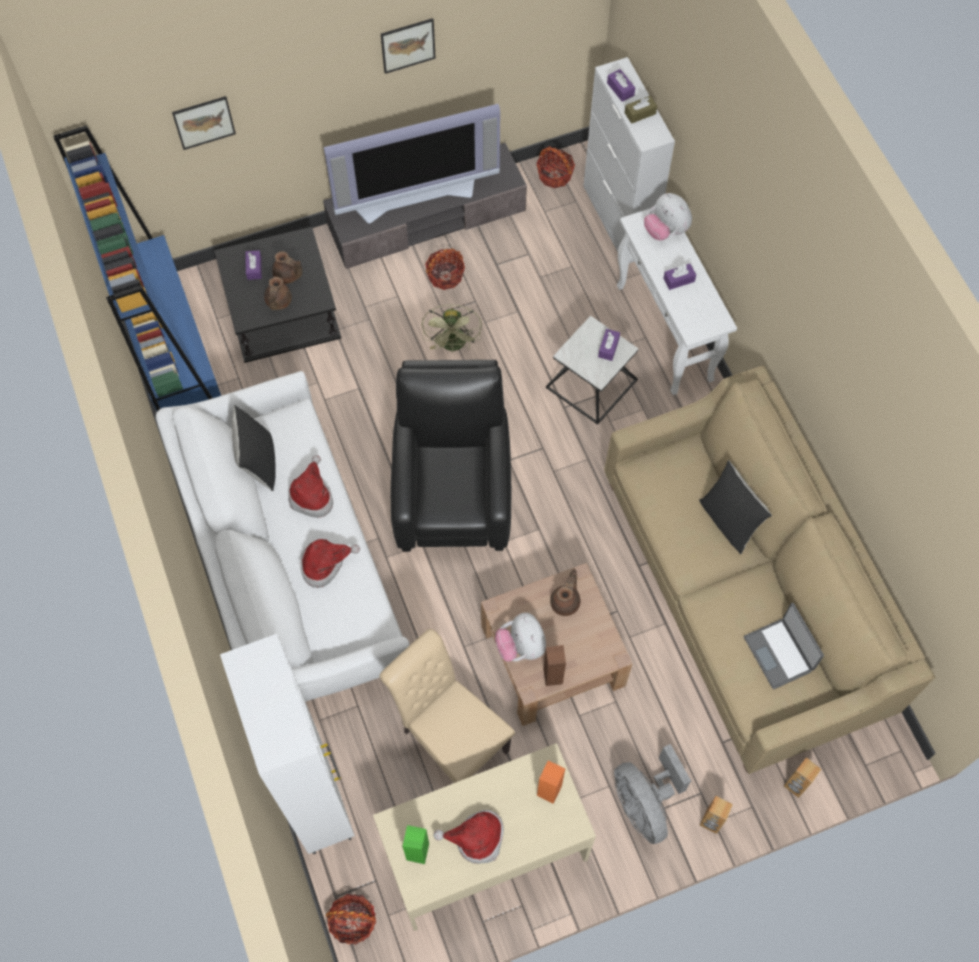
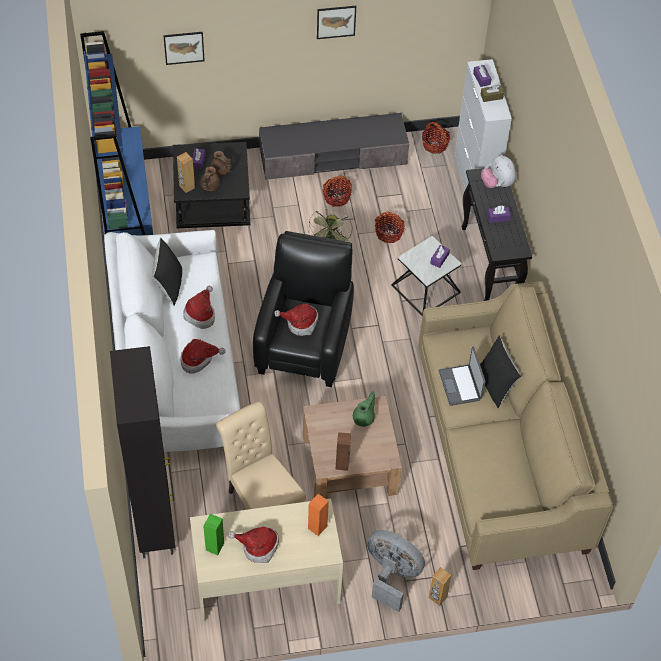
camera: 10 degrees right, 10 degrees down
white cabinet [220,634,355,854] -> black cabinet [110,346,175,559]
television [324,104,500,224] -> none
basket [326,894,376,945] -> basket moved to [375,212,405,243]
plush toy [495,613,546,662] -> none
brown teapot [550,569,581,616] -> green teapot [353,391,375,427]
grey fan [614,744,691,844] -> grey fan turned 135 degrees clockwise [367,530,425,612]
white console table [617,208,737,395] -> black console table [461,167,532,301]
laptop [744,603,824,689] -> laptop moved to [439,346,486,406]
brown speaker [784,757,821,798] -> brown speaker moved to [177,152,195,193]
none -> hat [275,304,318,336]

